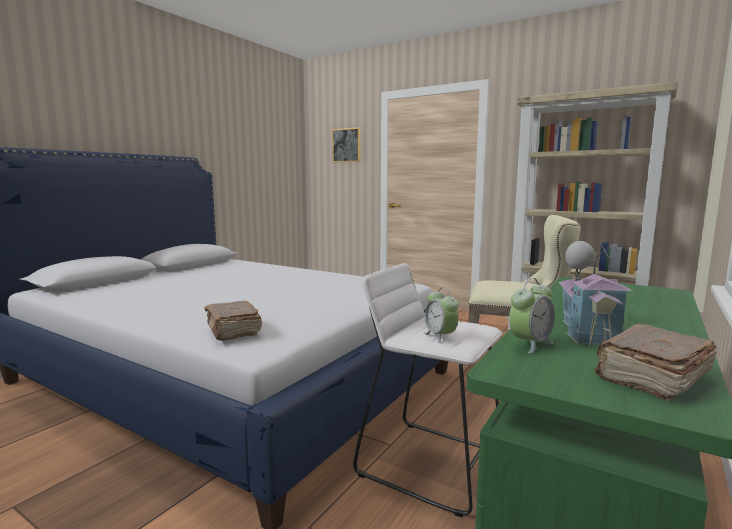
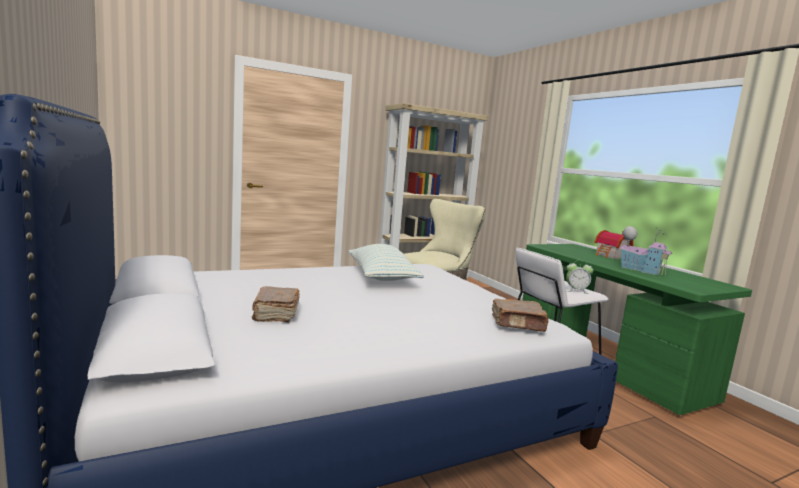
camera: 60 degrees left, 0 degrees up
picture [332,127,360,162] -> none
alarm clock [509,278,555,354] -> none
brown book [595,324,717,401] -> brown book moved to [252,286,300,322]
none -> pillow [348,244,424,281]
none -> toy house [594,230,633,259]

